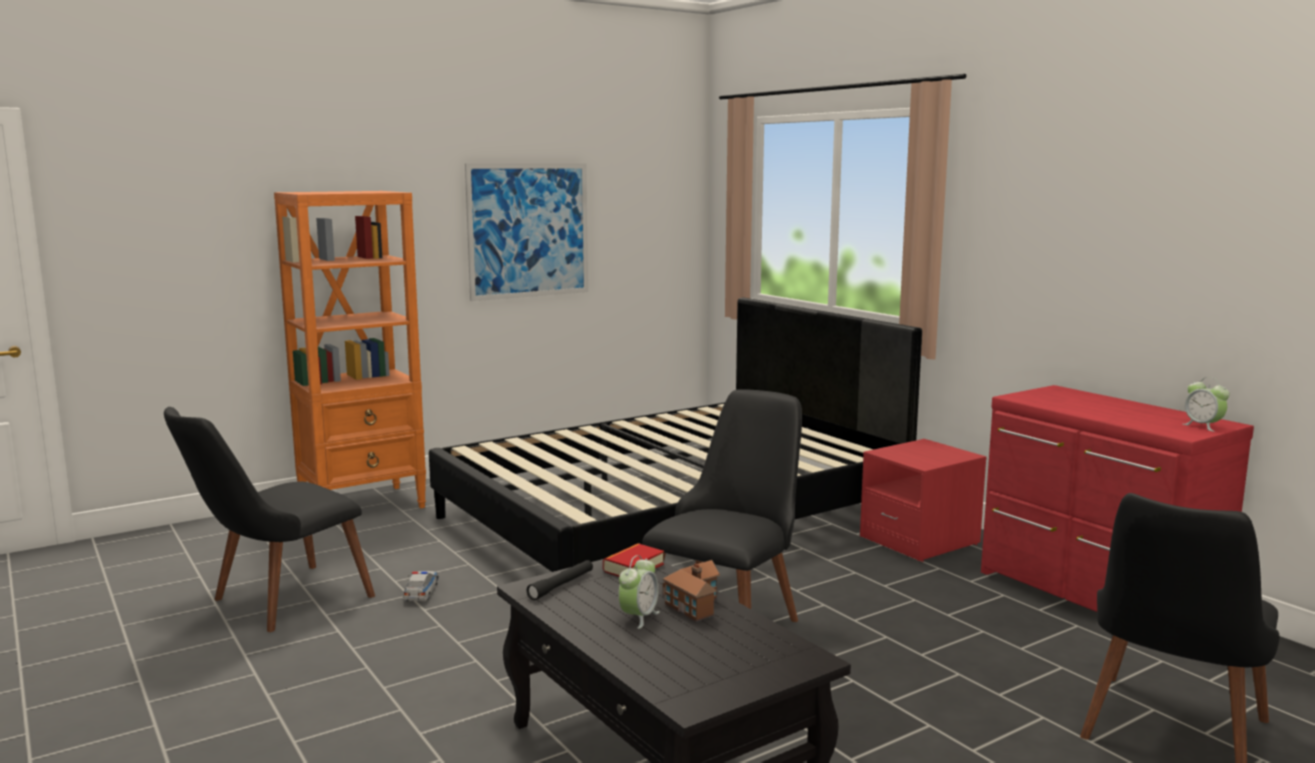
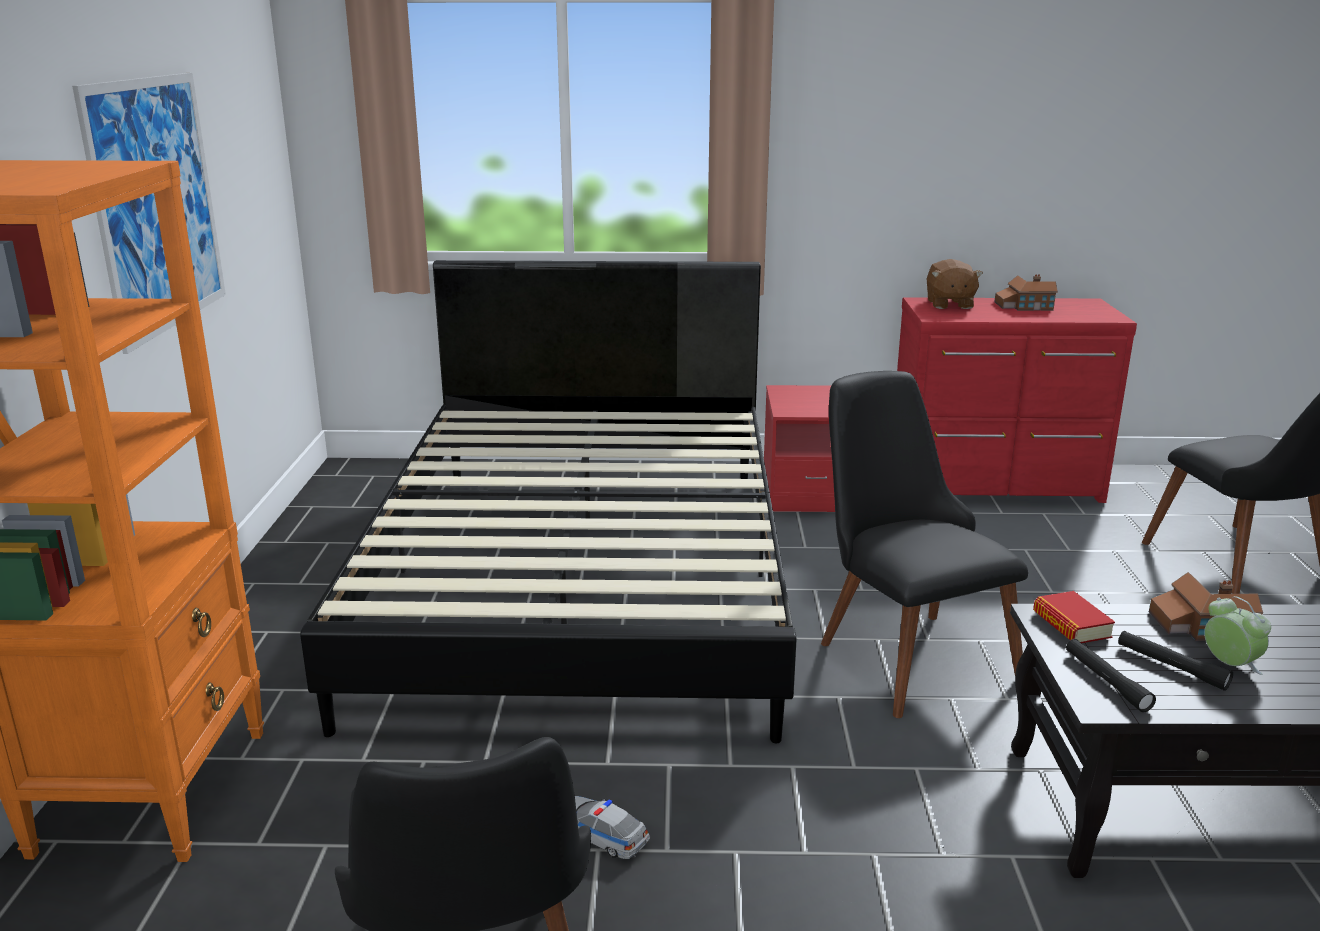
camera: 55 degrees left, 10 degrees up
alarm clock [1183,377,1230,432] -> none
none -> brown plush toy [927,259,983,309]
none -> toy house [994,274,1058,311]
none -> black flashlight [1118,631,1233,691]

